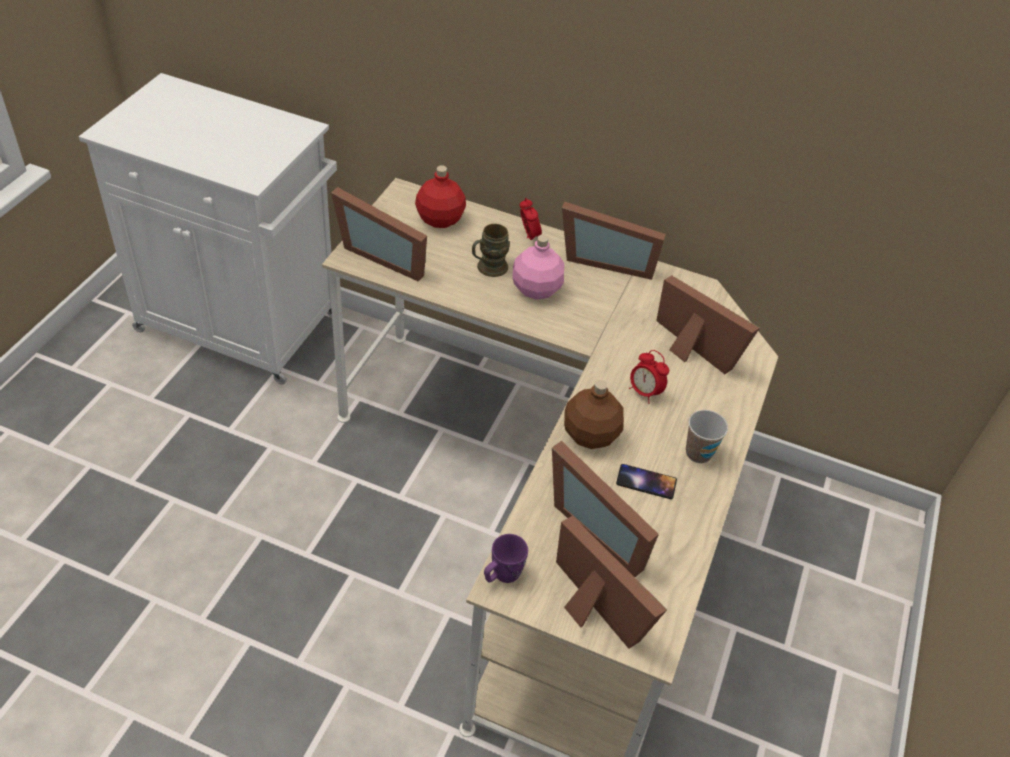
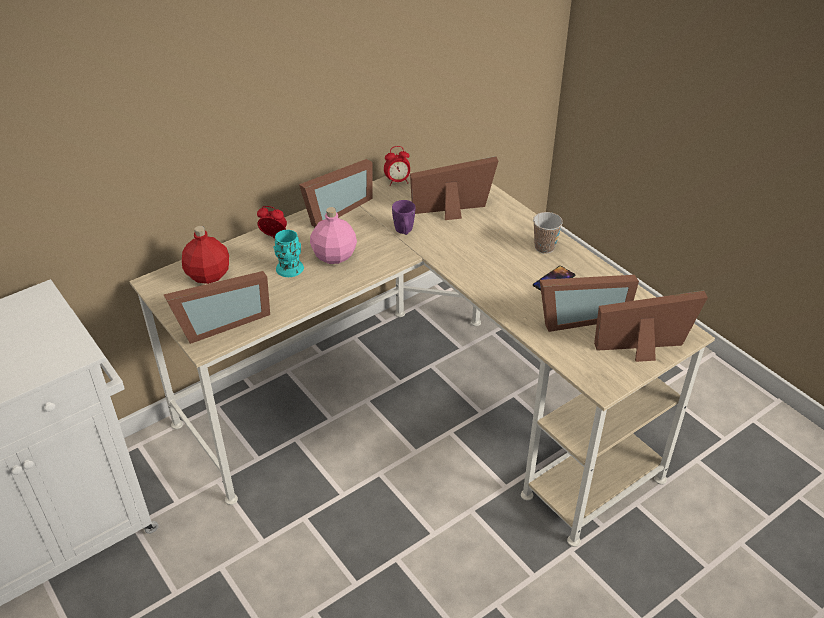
camera: 55 degrees left, 5 degrees down
brown mug [472,224,510,277] -> turquoise mug [273,230,304,277]
purple mug [484,534,528,583] -> purple mug moved to [392,200,415,235]
brown bottle [564,380,624,449] -> none
alarm clock [629,350,669,404] -> alarm clock moved to [384,146,410,186]

